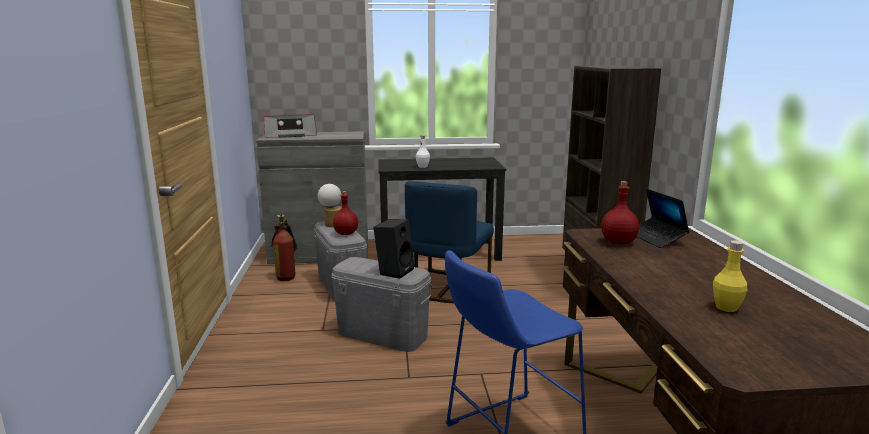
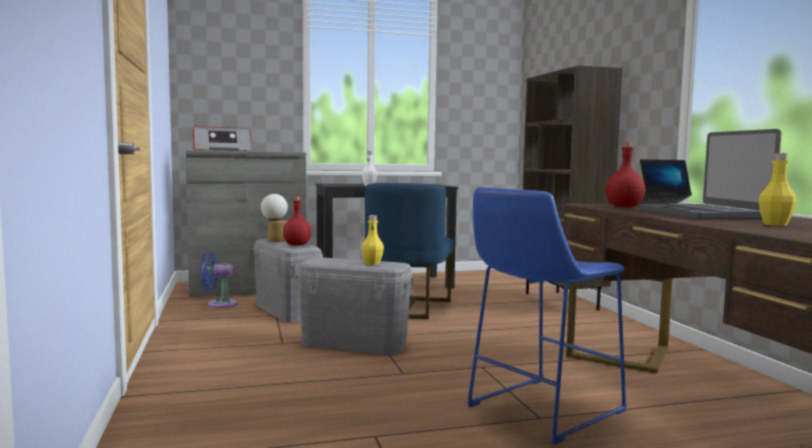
camera: 10 degrees left, 10 degrees down
fire extinguisher [271,214,297,281] -> blue fan [200,252,238,308]
black speaker [373,219,415,279] -> yellow bottle [362,215,384,265]
none -> laptop [639,129,782,220]

